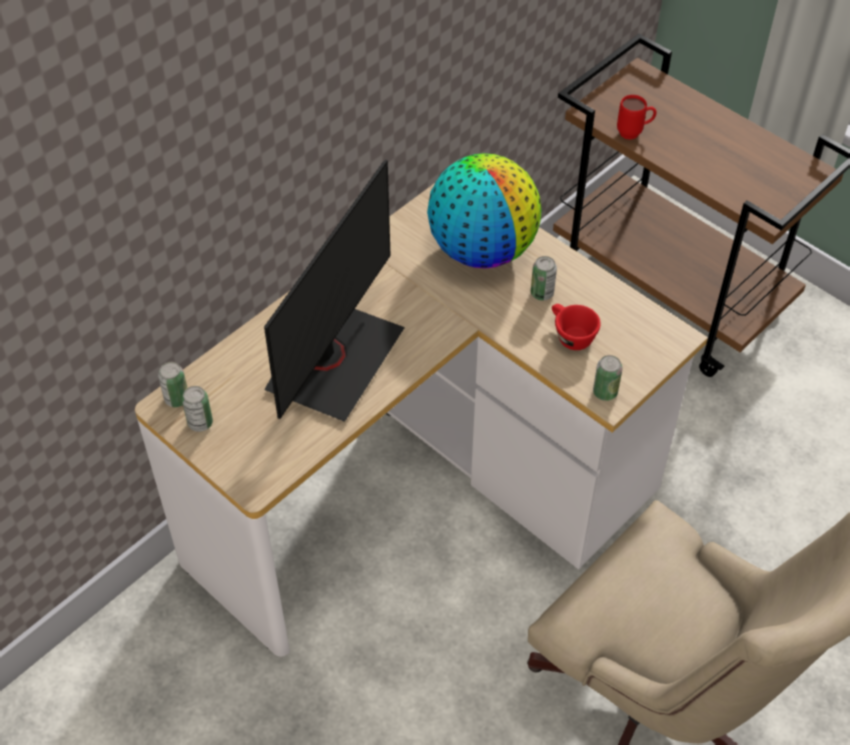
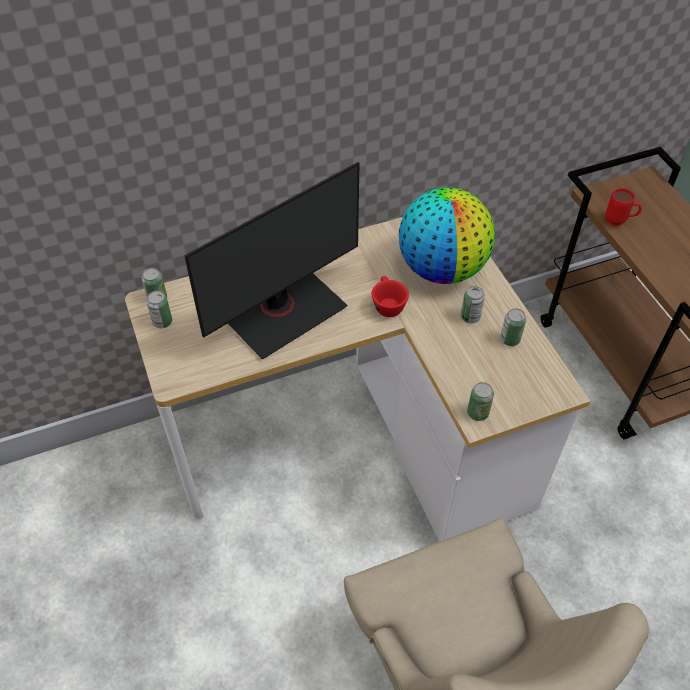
camera: 25 degrees right, 0 degrees up
red cup [552,304,601,350] -> red cup moved to [372,276,409,317]
none -> can [500,308,526,346]

